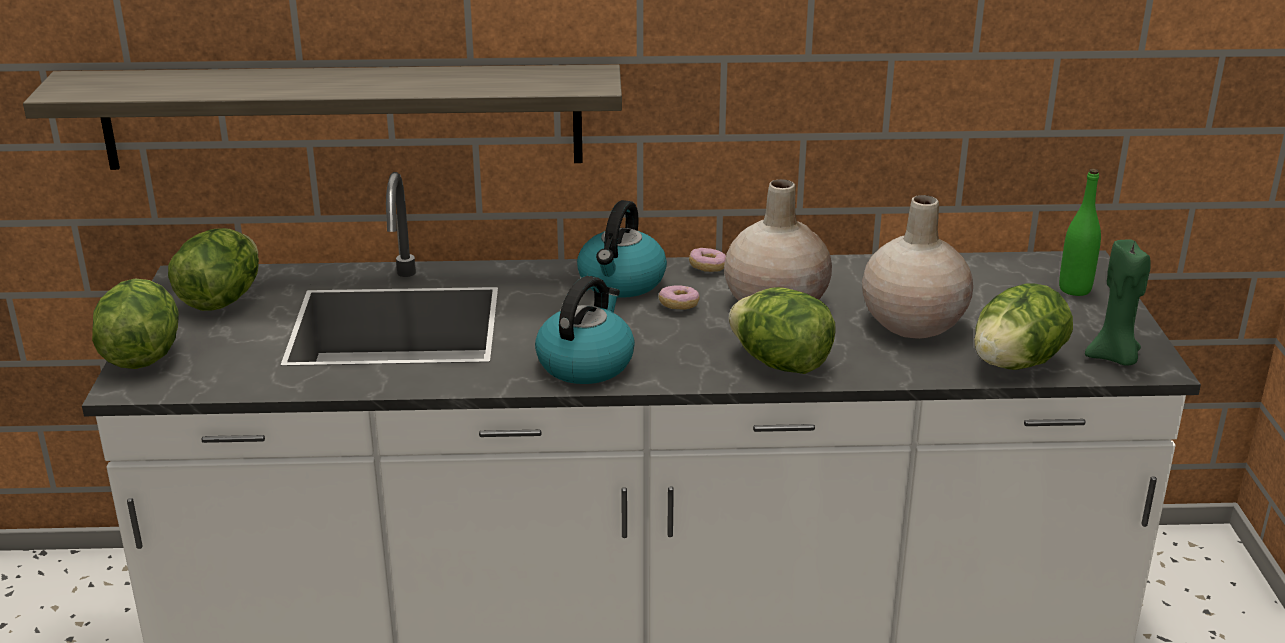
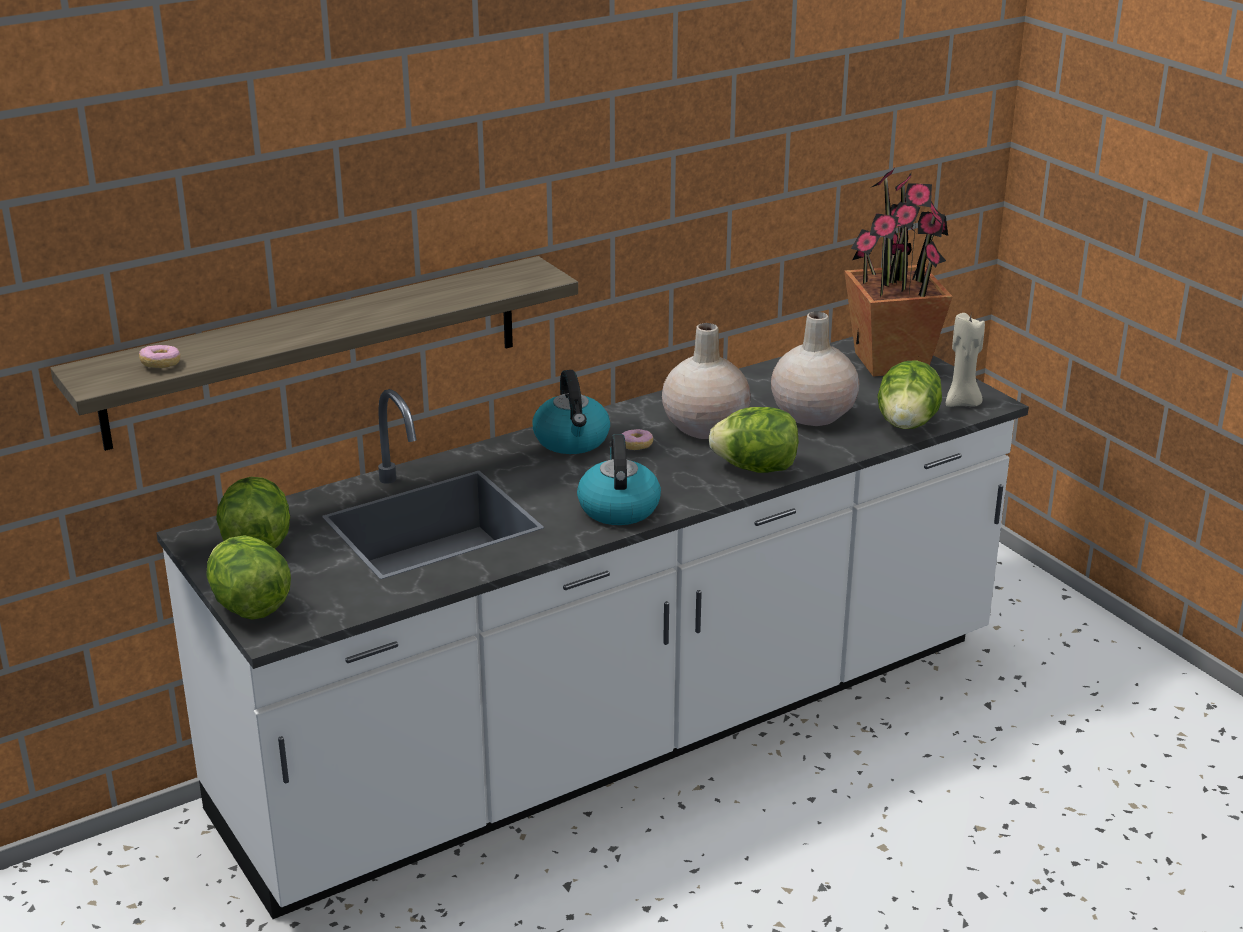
camera: 30 degrees left, 0 degrees up
donut [689,248,726,272] -> donut moved to [139,345,181,368]
green bottle [1059,169,1101,296] -> potted plant [844,166,953,377]
green candle [1085,240,1151,365] -> beige candle [946,313,985,407]

